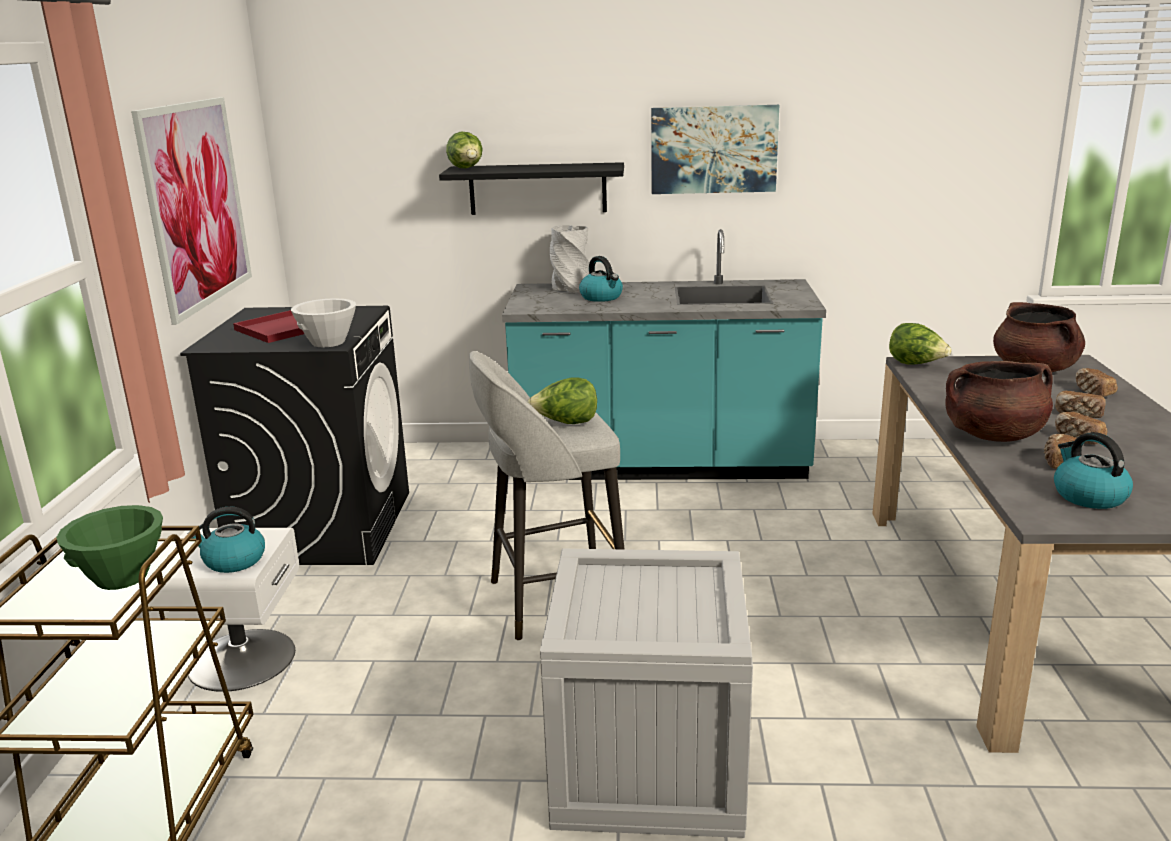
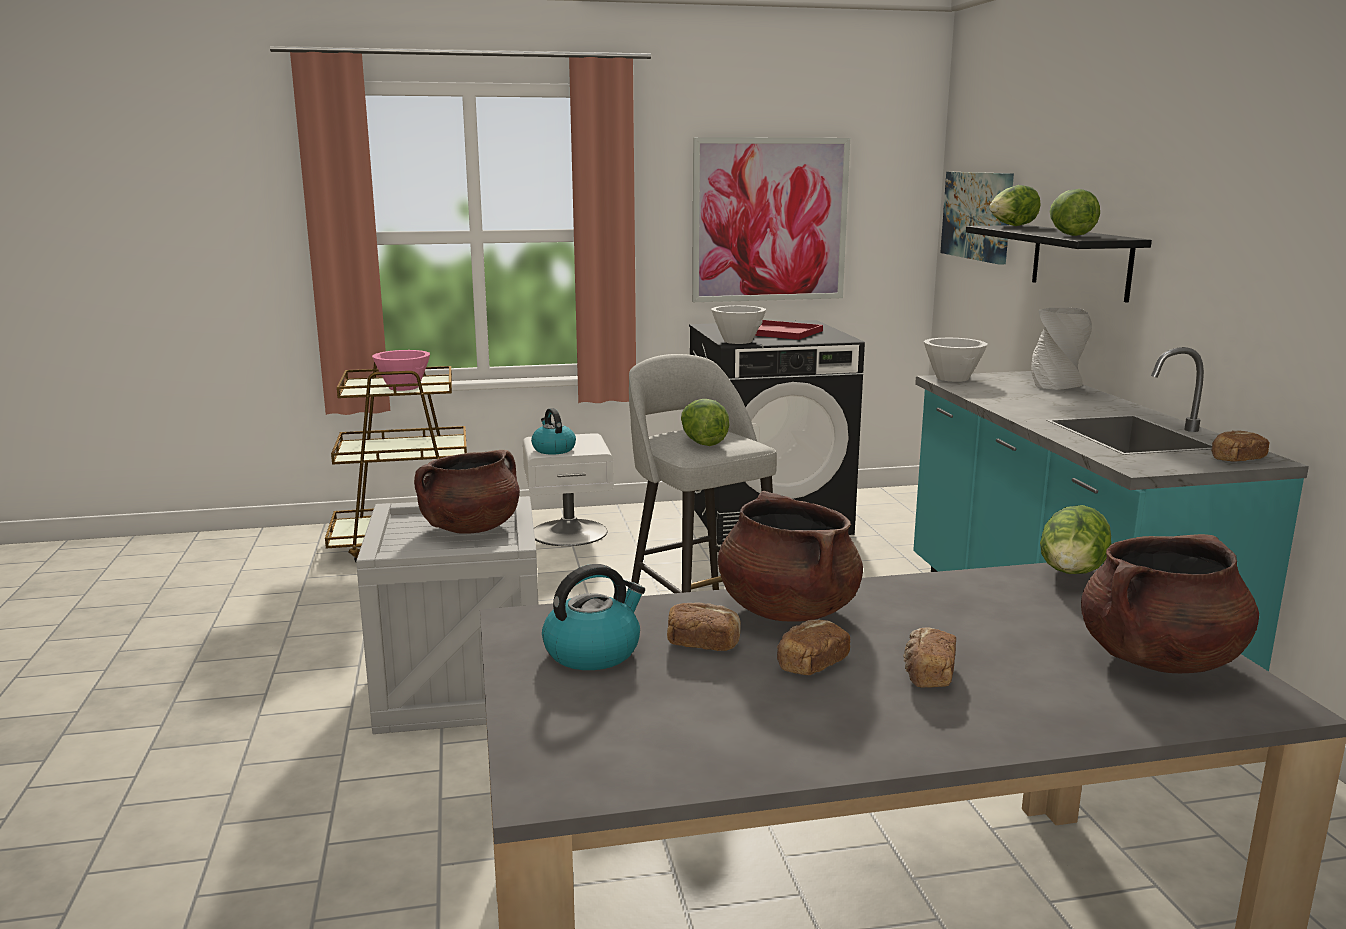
camera: 75 degrees right, 5 degrees down
green bowl [56,505,163,590] -> pink bowl [372,350,430,391]
kettle [579,256,623,302] -> none
picture [651,105,779,194] -> picture moved to [940,172,1014,264]
bread [1076,368,1118,397] -> bread moved to [1211,431,1269,462]
none -> brown cooking pot [414,450,520,534]
none -> white bowl [924,338,987,382]
none -> lettuce [1050,189,1100,236]

